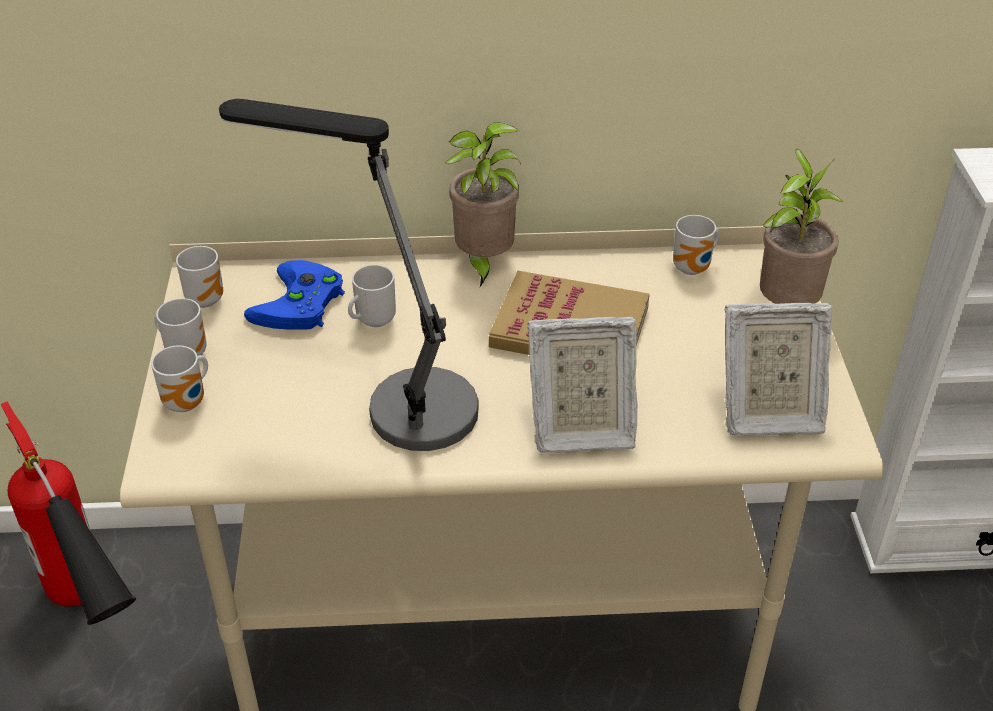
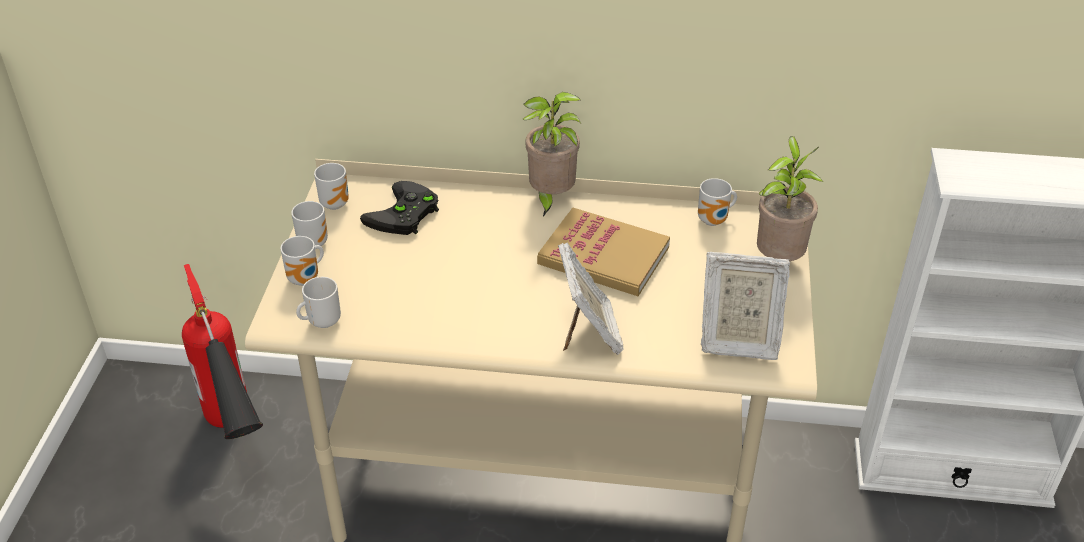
camera: 10 degrees right, 0 degrees up
table lamp [219,99,478,451] -> none
blue game controller [244,260,345,329] -> black game controller [360,181,439,235]
mug [348,265,396,327] -> mug moved to [296,277,341,328]
picture frame [527,317,637,453] -> picture frame turned 105 degrees counterclockwise [558,243,624,355]

